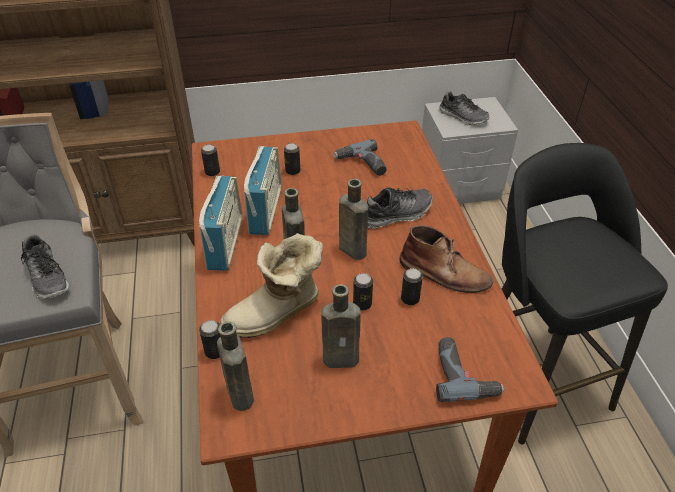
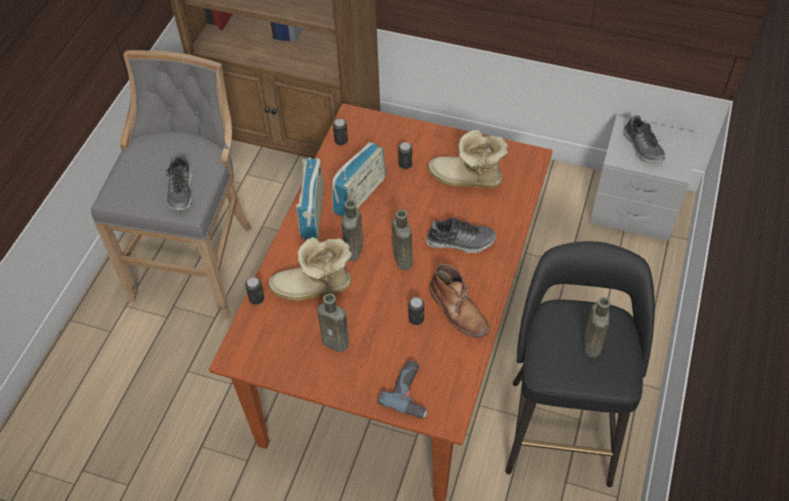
camera: 30 degrees right, 10 degrees up
radio [199,175,242,271] -> radio turned 150 degrees clockwise [296,157,324,239]
brown bottle [217,321,254,411] -> brown bottle moved to [584,297,611,358]
power drill [333,139,387,176] -> boot [428,129,508,188]
can [353,273,373,310] -> none

